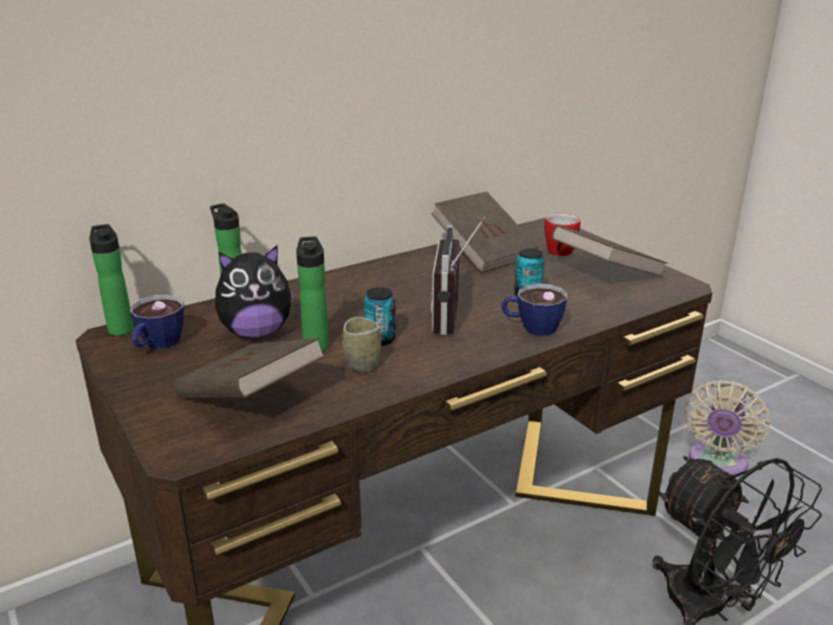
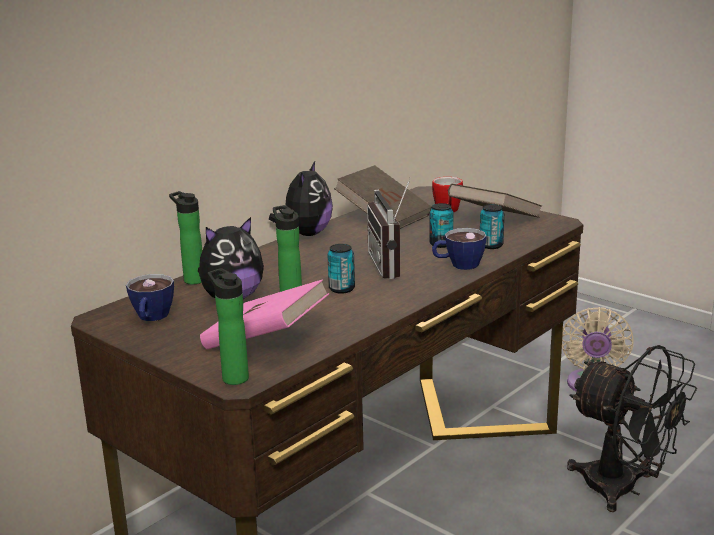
camera: 15 degrees left, 5 degrees down
bottle [89,224,134,336] -> bottle moved to [208,268,249,385]
brown book [174,338,326,398] -> pink book [200,279,329,349]
cup [343,317,381,372] -> none
none -> plush toy [269,161,333,236]
none -> can [480,204,504,249]

